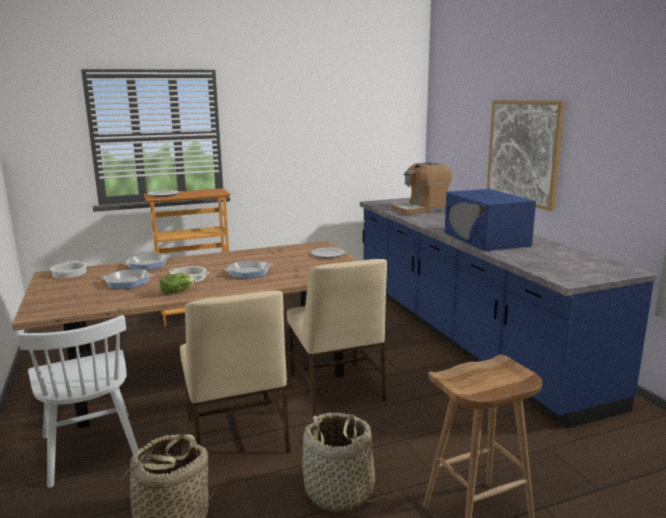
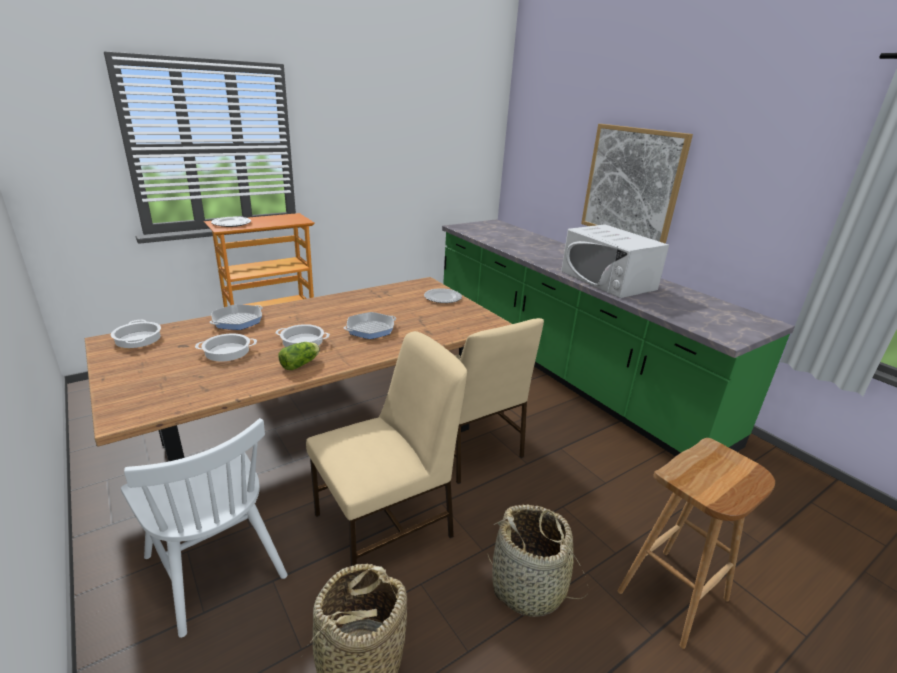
camera: 15 degrees left, 10 degrees up
frying pan [101,270,153,289] -> cooking pot [195,334,257,362]
beige chair [180,291,290,454] -> beige chair turned 90 degrees counterclockwise [306,331,467,566]
blue counter [360,198,656,428] -> green counter [442,219,795,457]
coffee machine [391,162,452,215] -> none
blue microwave [445,189,536,251] -> white microwave [561,224,669,298]

